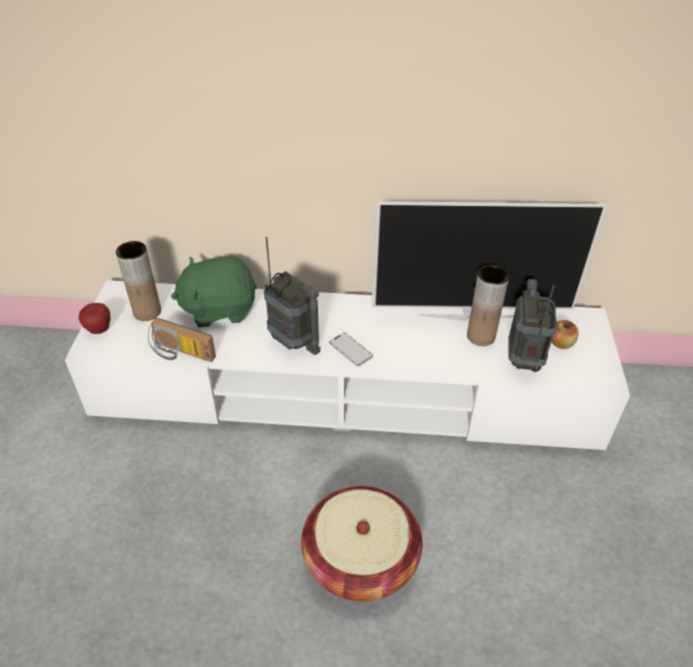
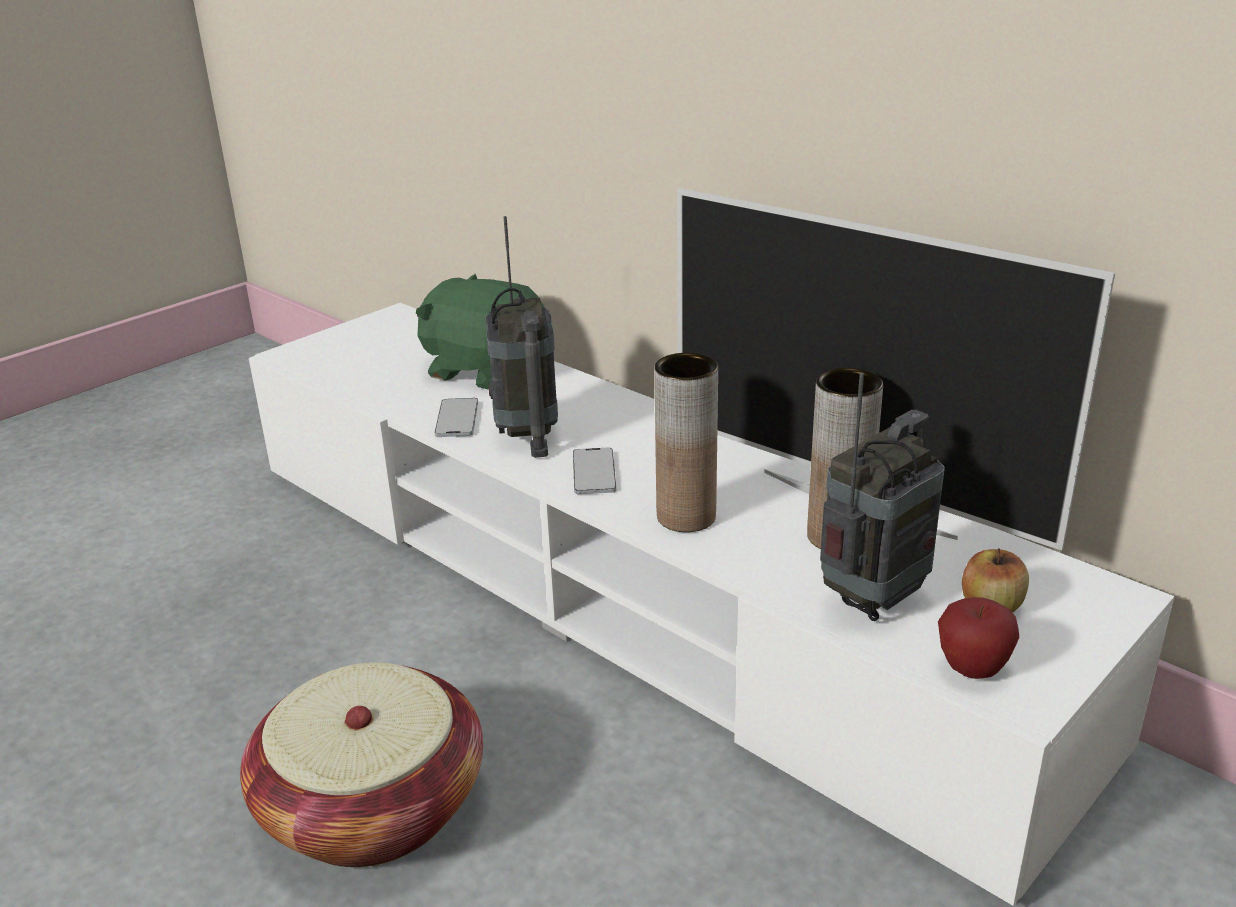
camera: 40 degrees right, 15 degrees down
apple [78,303,111,334] -> apple moved to [938,597,1019,679]
brown vase [116,241,161,321] -> brown vase moved to [654,353,718,532]
radio [148,318,216,362] -> none
none -> phone [435,398,478,437]

